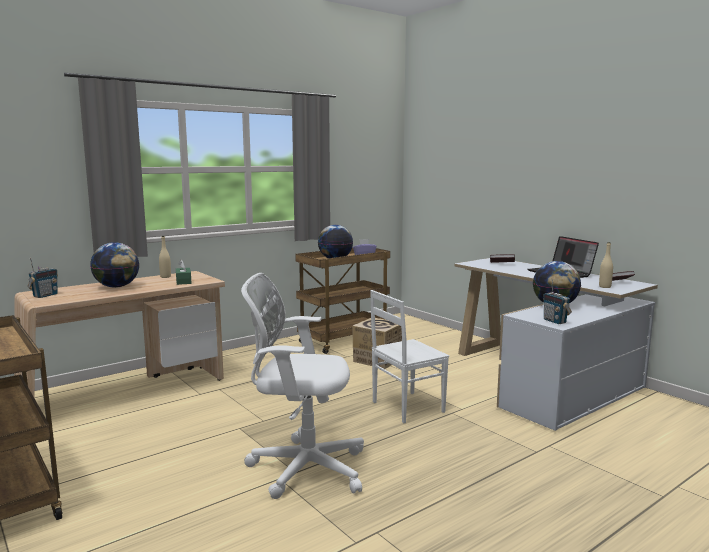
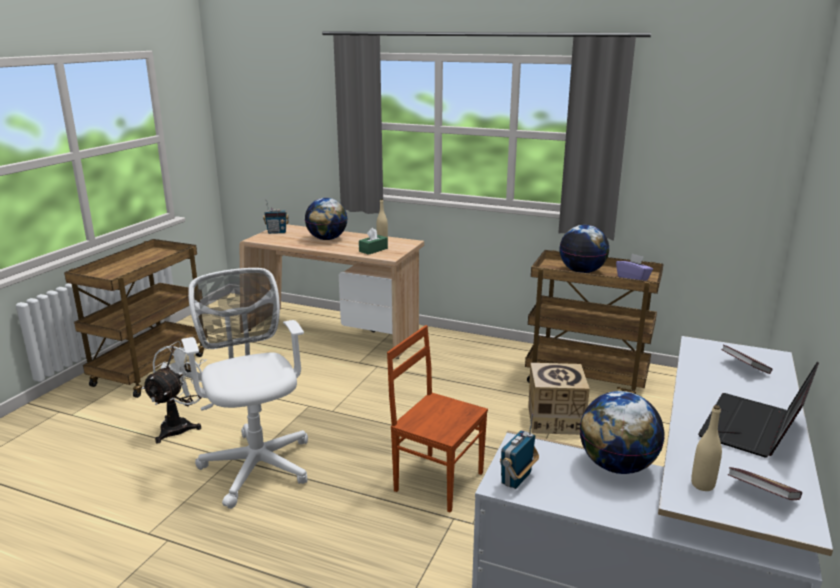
camera: 60 degrees right, 10 degrees up
white chair [370,290,449,423] -> brown chair [387,325,488,513]
none -> white fan [142,341,208,444]

